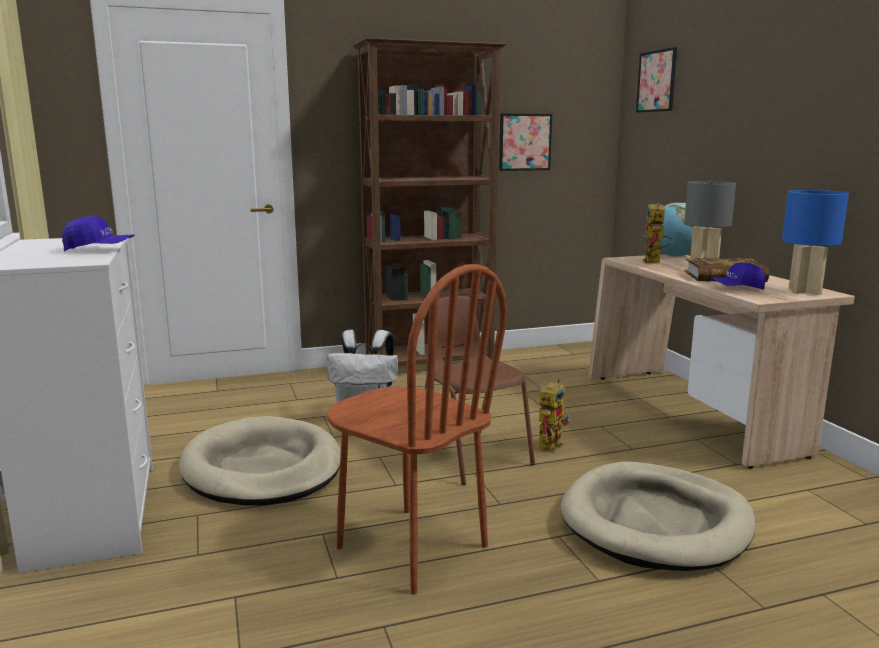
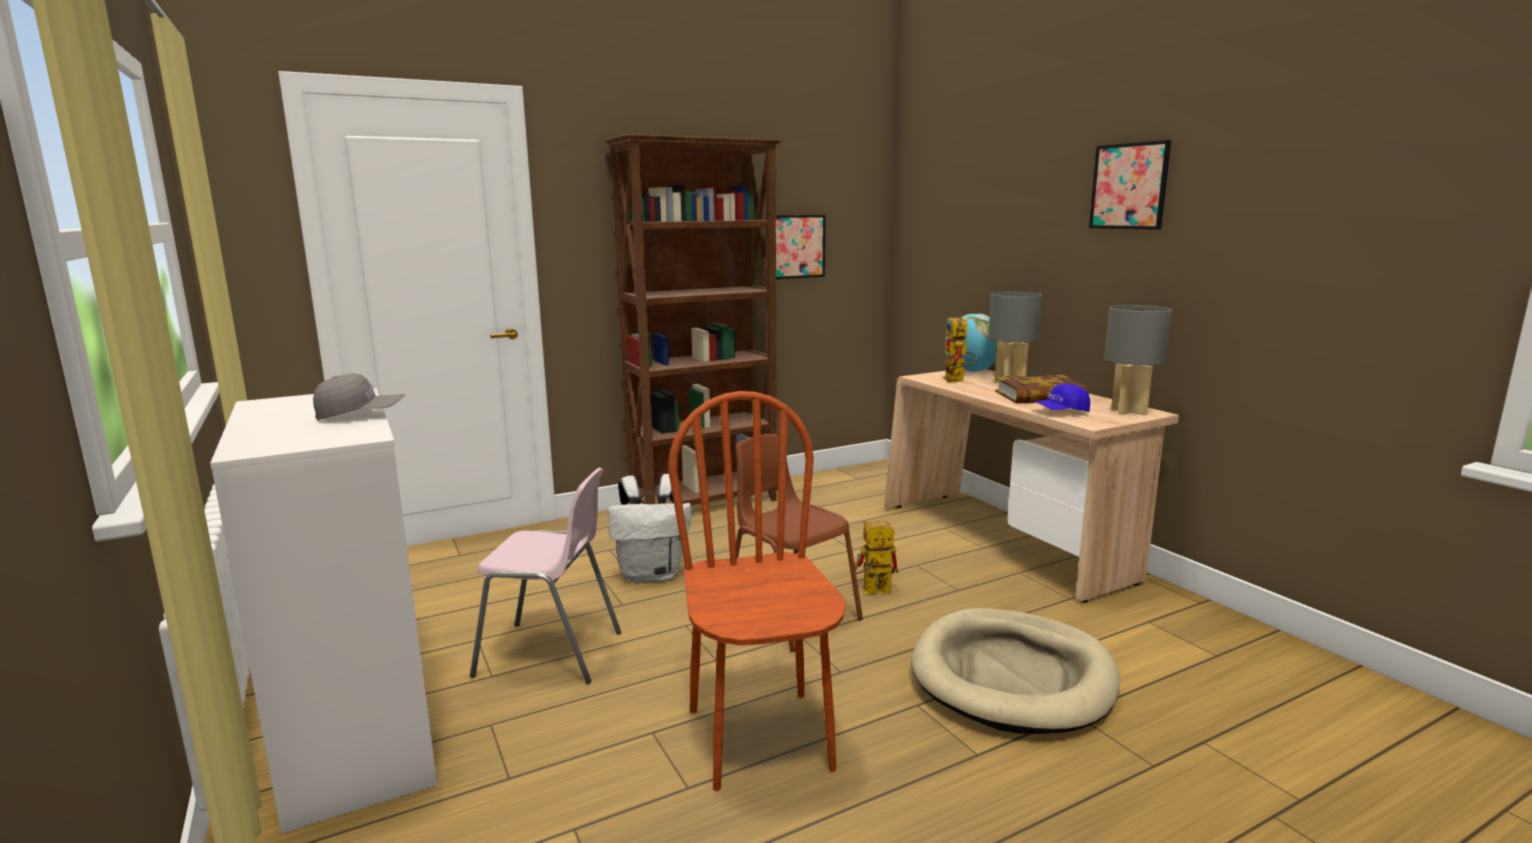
camera: 10 degrees left, 0 degrees up
blue cap [62,215,134,252] -> grey cap [313,373,405,420]
beige dog bed [179,416,341,506] -> pink chair [470,468,621,684]
brown chair [327,264,507,595] -> brown chair turned 135 degrees counterclockwise [668,391,846,791]
toy robot [539,379,571,453] -> toy robot turned 120 degrees counterclockwise [854,521,899,594]
picture [636,47,677,113] -> picture moved to [1089,140,1171,230]
blue table lamp [782,190,849,295] -> grey table lamp [1104,305,1172,416]

